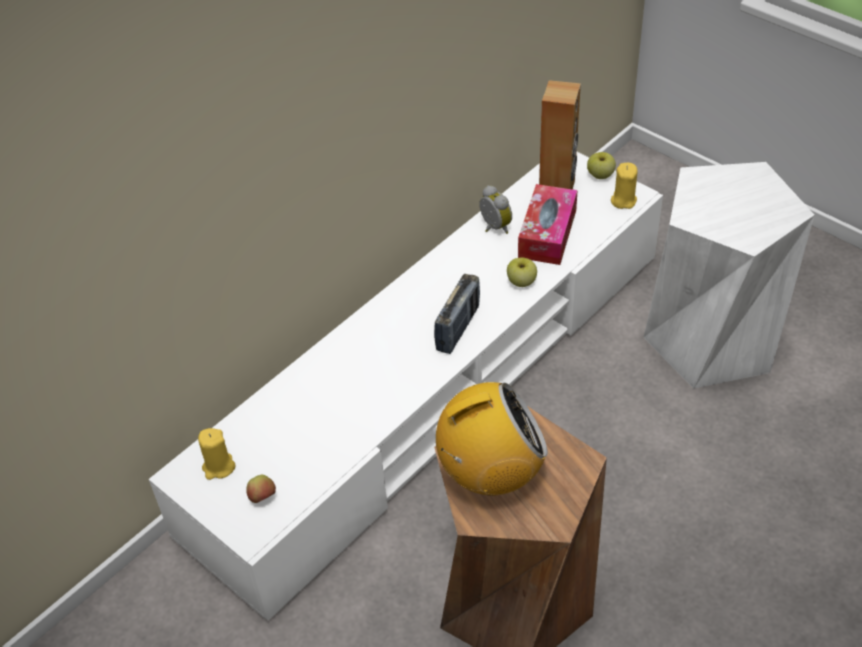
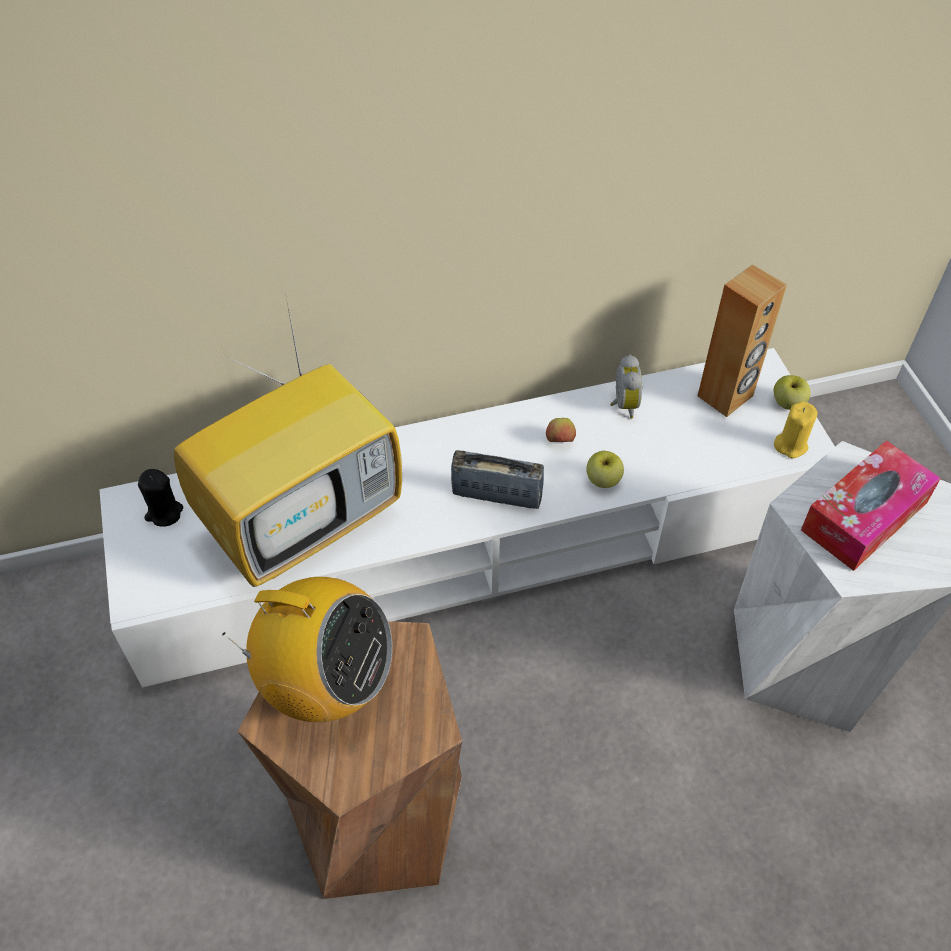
camera: 30 degrees right, 5 degrees up
yellow candle [198,428,235,480] -> black candle [138,469,183,527]
apple [246,475,276,503] -> apple moved to [546,418,576,442]
radio [434,274,480,354] -> radio turned 135 degrees counterclockwise [451,450,544,509]
tissue box [518,184,578,265] -> tissue box moved to [801,440,941,571]
none -> television [174,287,402,587]

